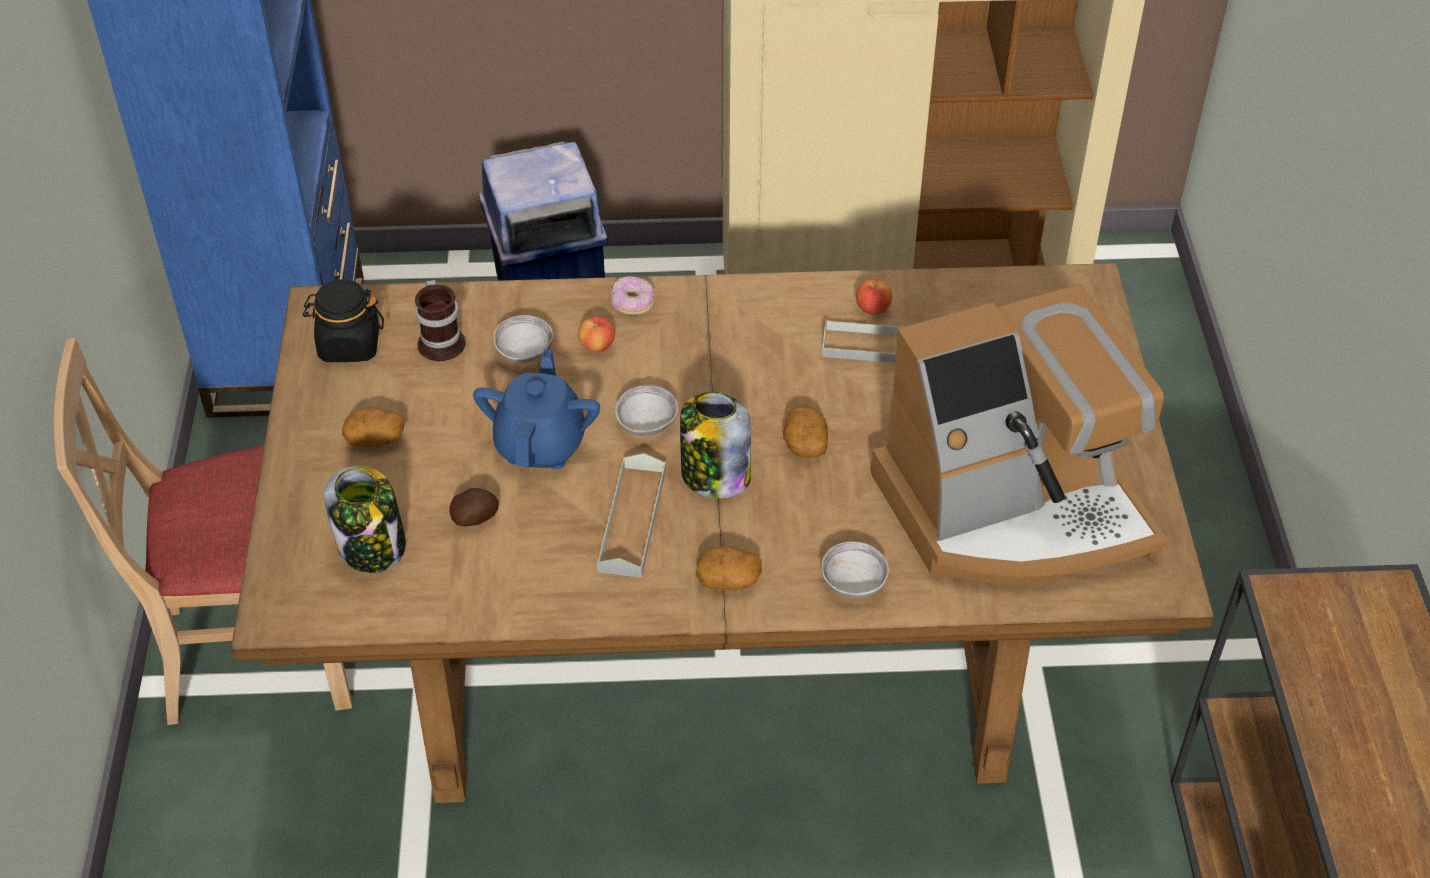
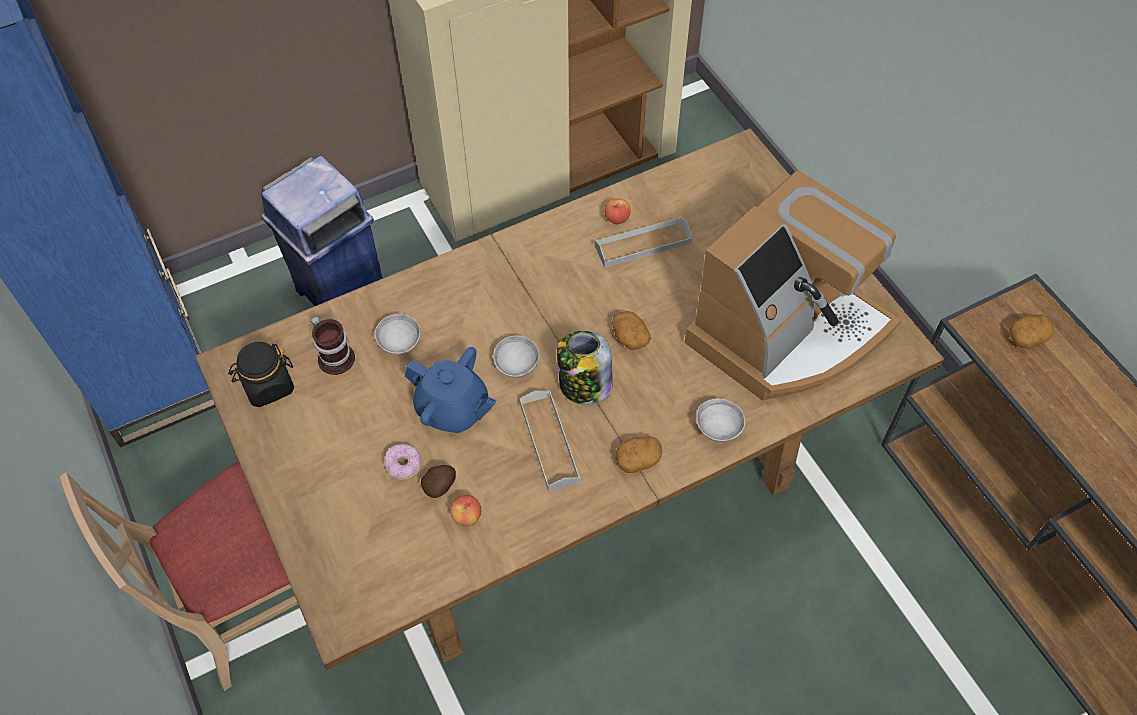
camera: 25 degrees left, 10 degrees up
jar [324,466,406,573] -> none
potato [342,407,404,447] -> potato moved to [1010,314,1054,349]
blue teapot [473,349,600,469] -> blue teapot turned 135 degrees clockwise [405,347,497,433]
apple [578,316,615,352] -> apple moved to [450,495,481,526]
donut [611,276,654,315] -> donut moved to [384,444,422,480]

